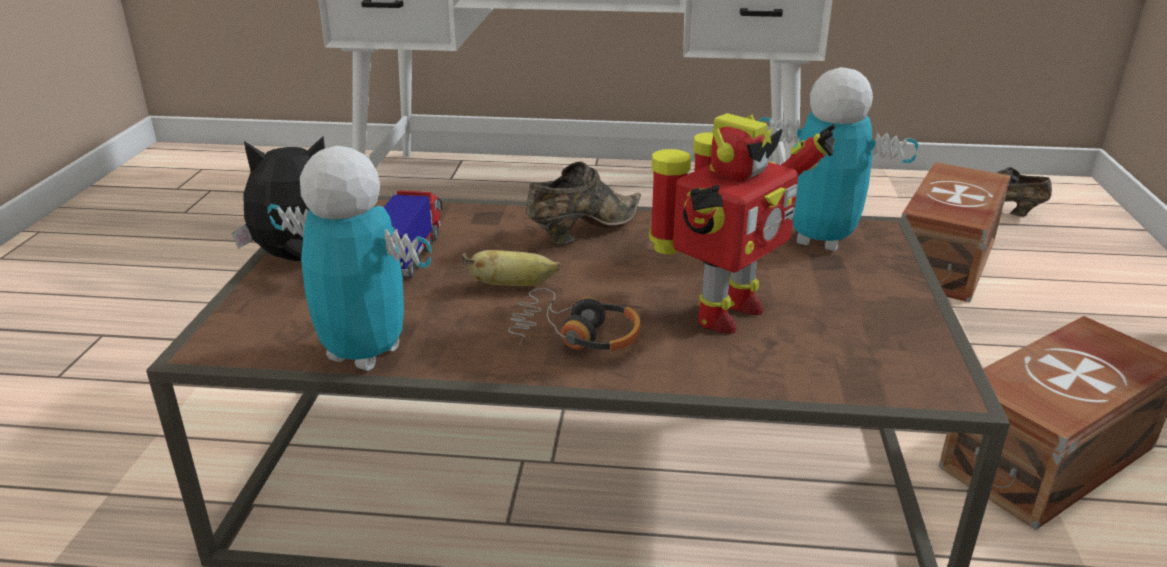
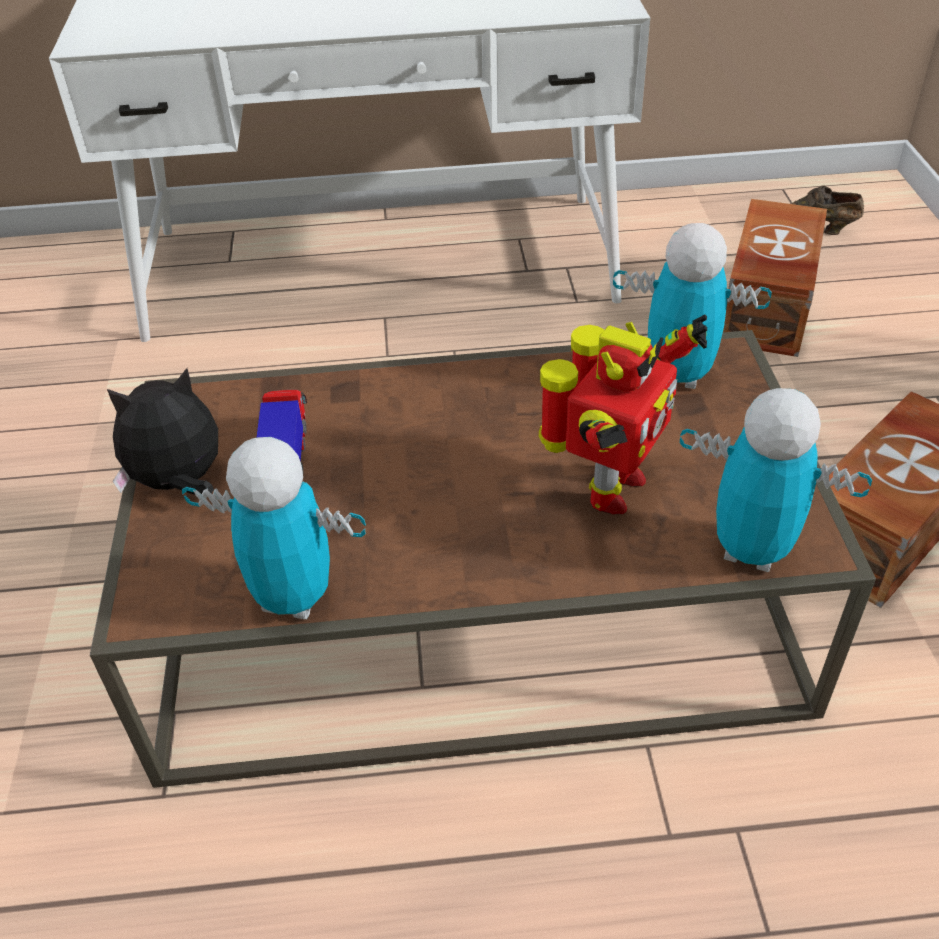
camera: 10 degrees left, 15 degrees up
banana [462,250,560,286] -> none
headphones [508,288,641,351] -> none
brown shoe [526,161,641,246] -> none
none -> toy robot [680,388,872,572]

